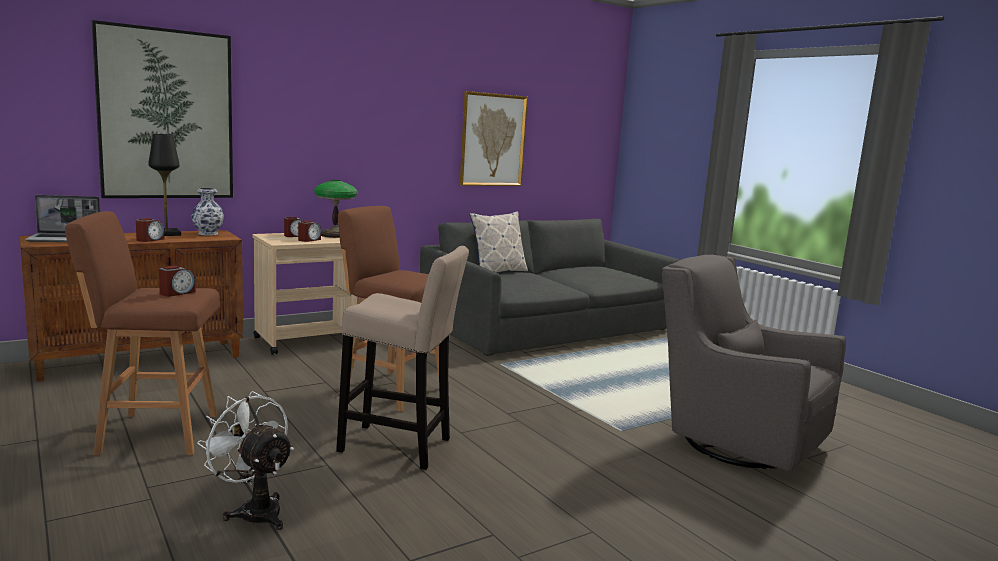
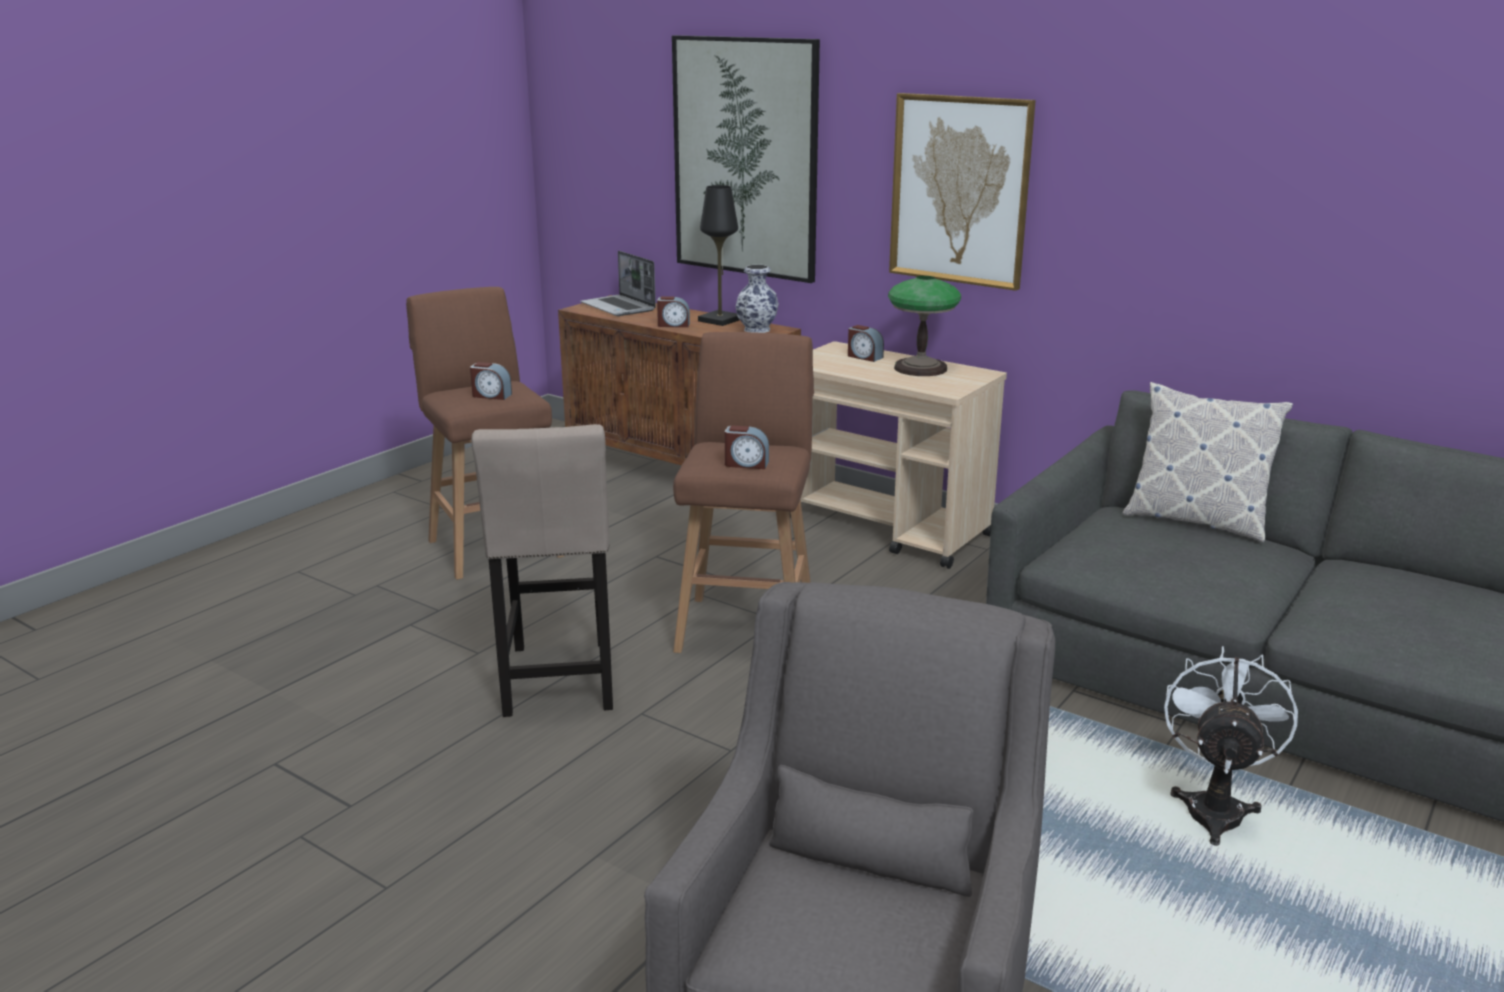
camera: 70 degrees right, 10 degrees up
white fan [197,391,294,530] -> white fan moved to [1164,646,1298,846]
alarm clock [298,221,321,242] -> alarm clock moved to [725,425,769,469]
picture [460,91,528,186] -> picture moved to [889,93,1036,291]

